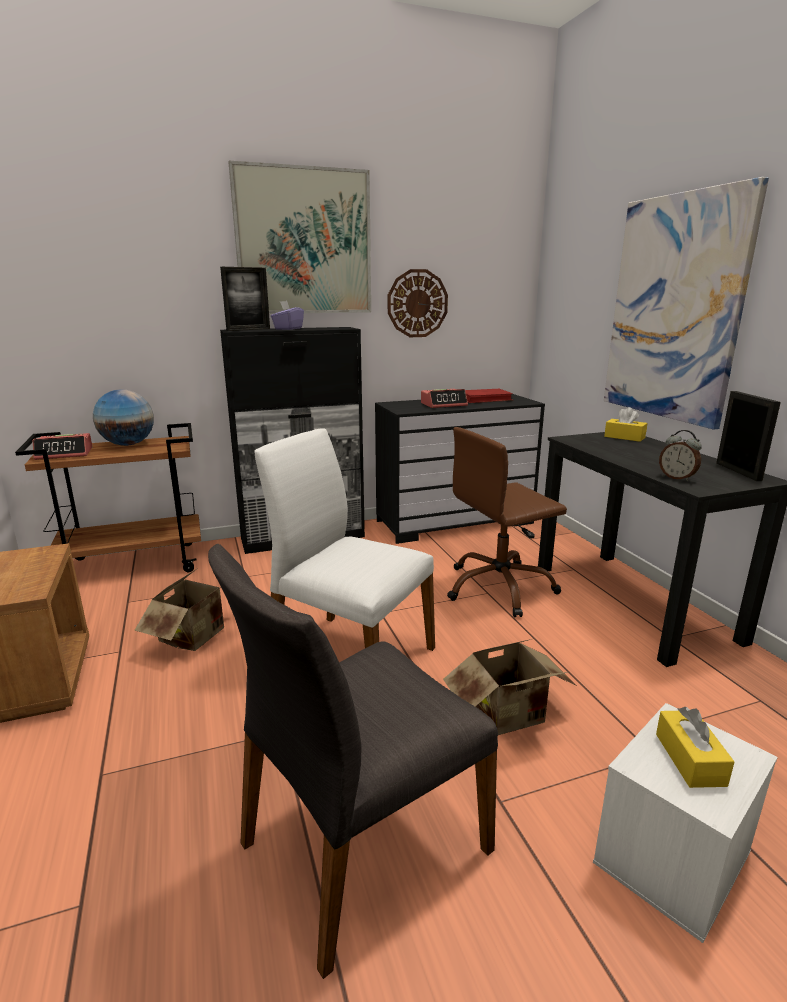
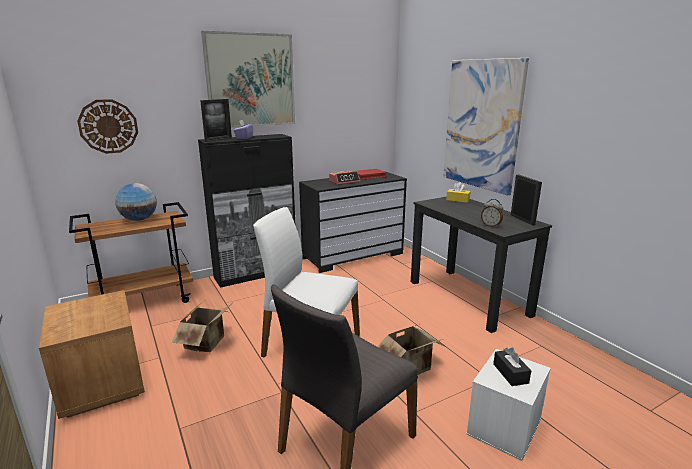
camera: 10 degrees left, 0 degrees up
alarm clock [33,433,92,460] -> none
wall clock [388,269,448,337] -> wall clock moved to [77,99,138,154]
brown office chair [447,427,567,617] -> none
yellow tissue box [656,707,734,788] -> black tissue box [493,348,531,386]

